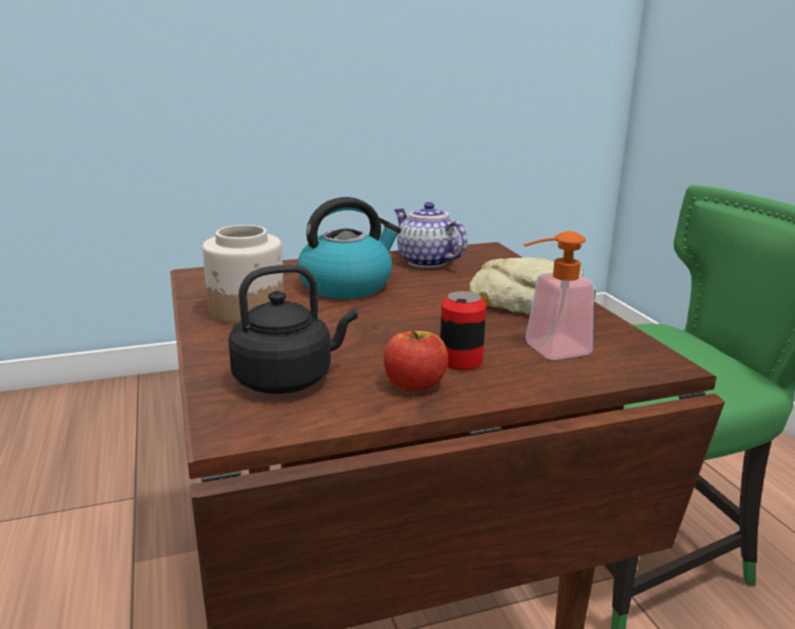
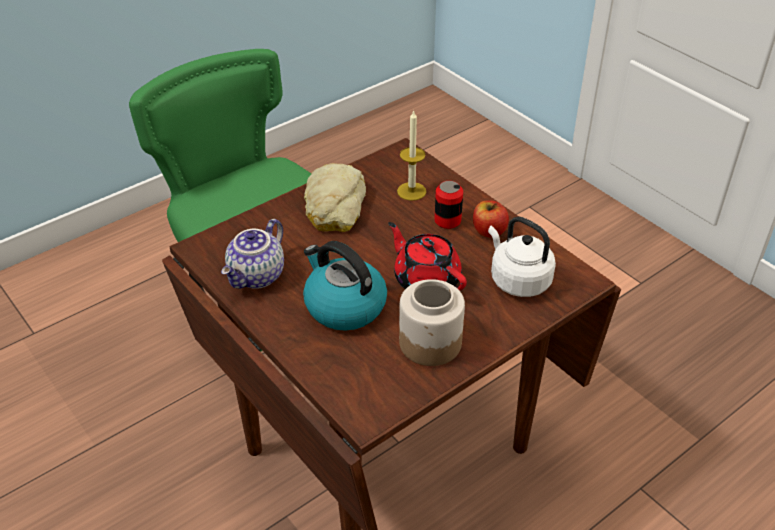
camera: 110 degrees left, 20 degrees up
black kettle [228,265,358,394] -> white kettle [488,217,556,297]
soap dispenser [523,231,594,360] -> candle [397,110,426,201]
none -> red teapot [388,222,467,291]

